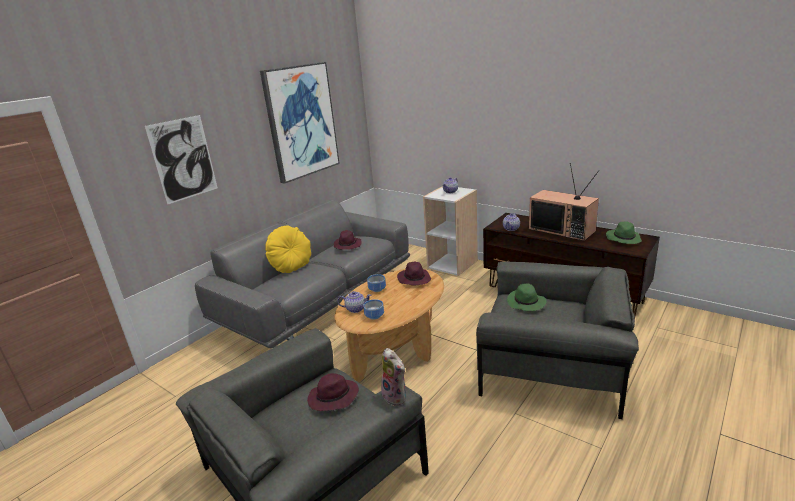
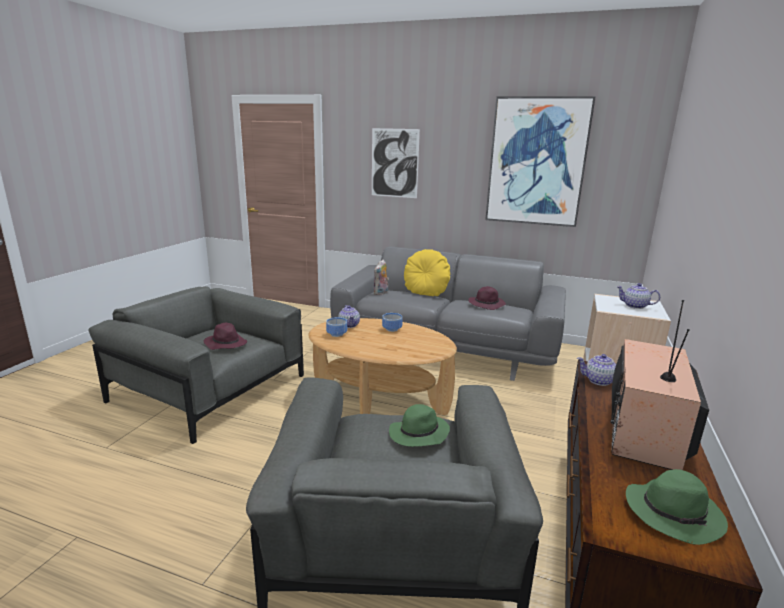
camera: 70 degrees right, 5 degrees down
plush toy [381,348,406,406] -> plush toy moved to [373,260,389,295]
purple hat [397,262,431,285] -> none

